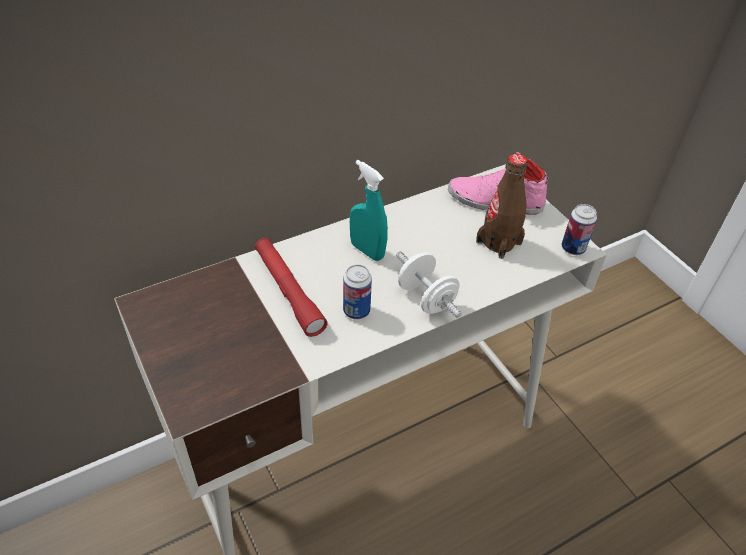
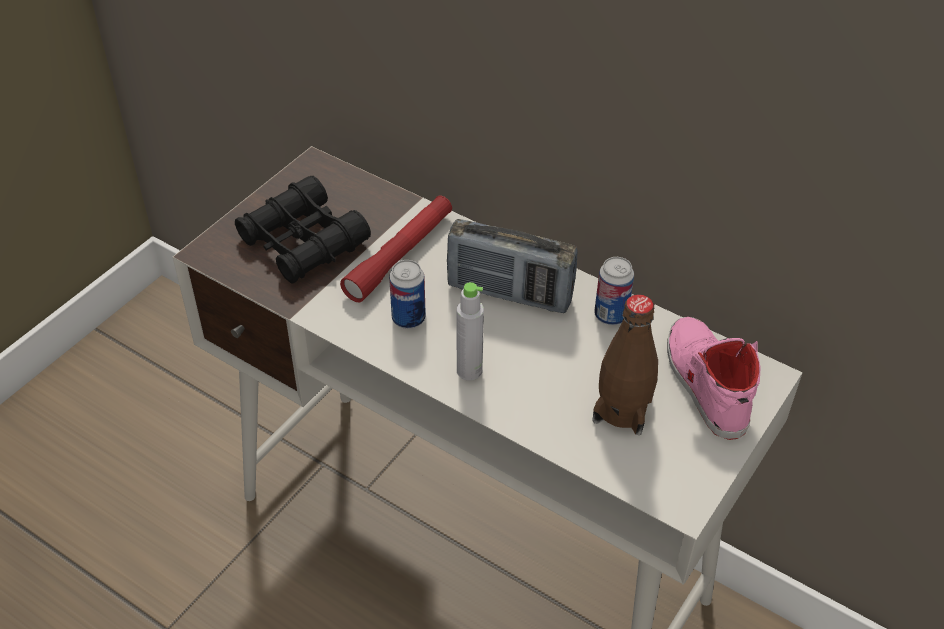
camera: 65 degrees right, 0 degrees up
turquoise spray bottle [350,160,388,261] -> radio [447,219,578,313]
white dumbbell [396,252,462,318] -> grey bottle [457,282,484,381]
can [562,204,597,255] -> can moved to [594,257,634,325]
none -> black binoculars [235,176,371,284]

